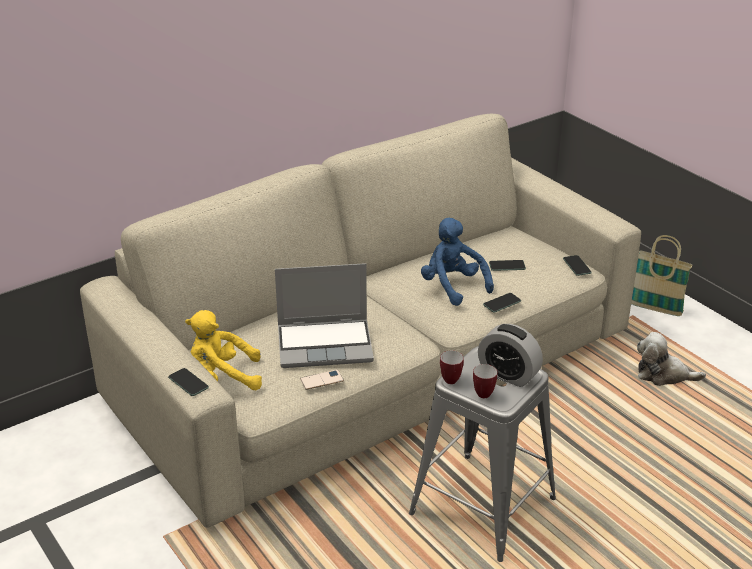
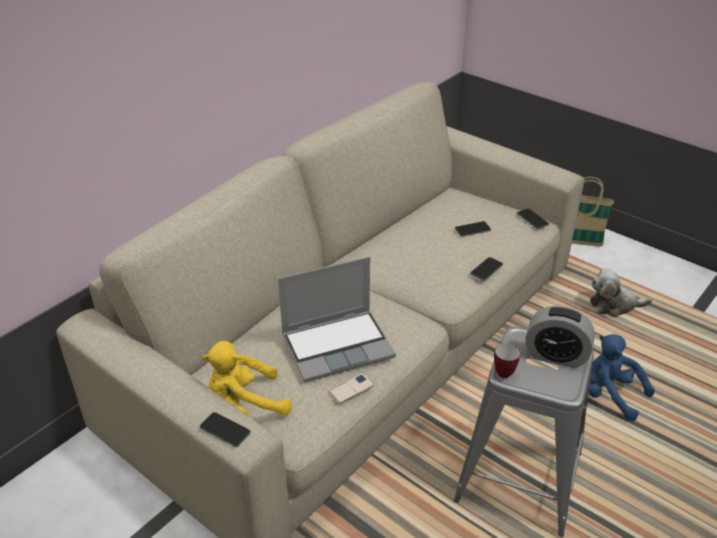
camera: 15 degrees left, 5 degrees up
blue plush toy [421,218,494,306] -> blue plush toy moved to [589,334,655,421]
mug [473,364,497,398] -> none

